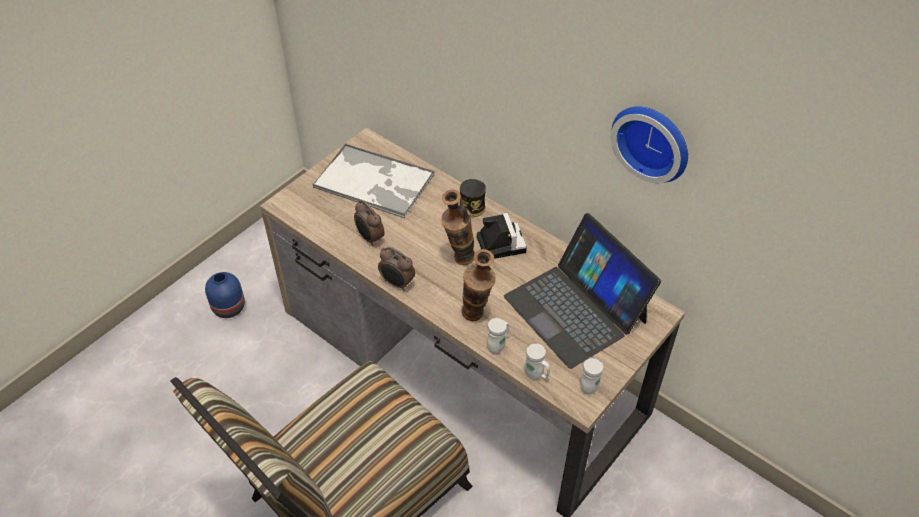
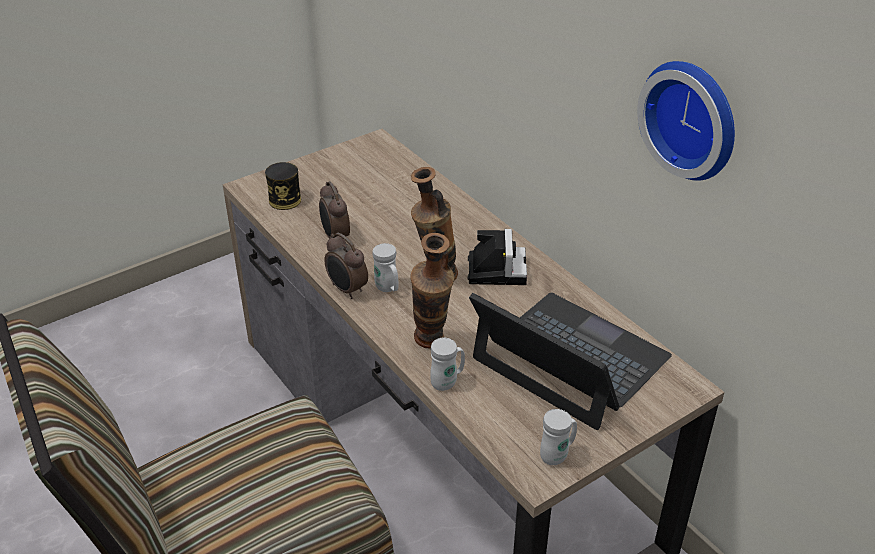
camera: 15 degrees right, 10 degrees down
blue vase [205,272,245,318] -> none
tray [313,144,435,218] -> none
can [460,179,486,217] -> can moved to [265,162,301,210]
laptop [504,213,661,369] -> laptop turned 150 degrees clockwise [469,293,672,430]
white mug [524,343,550,379] -> white mug moved to [372,243,398,292]

